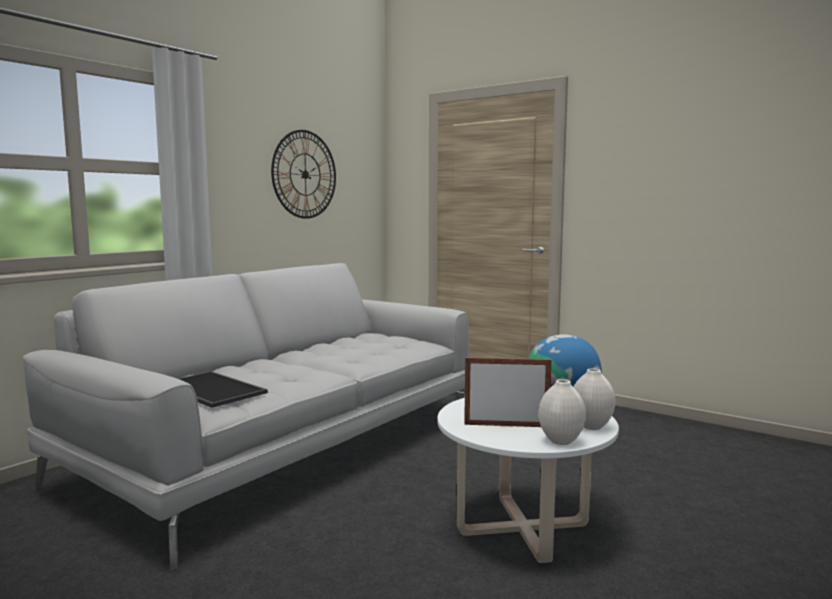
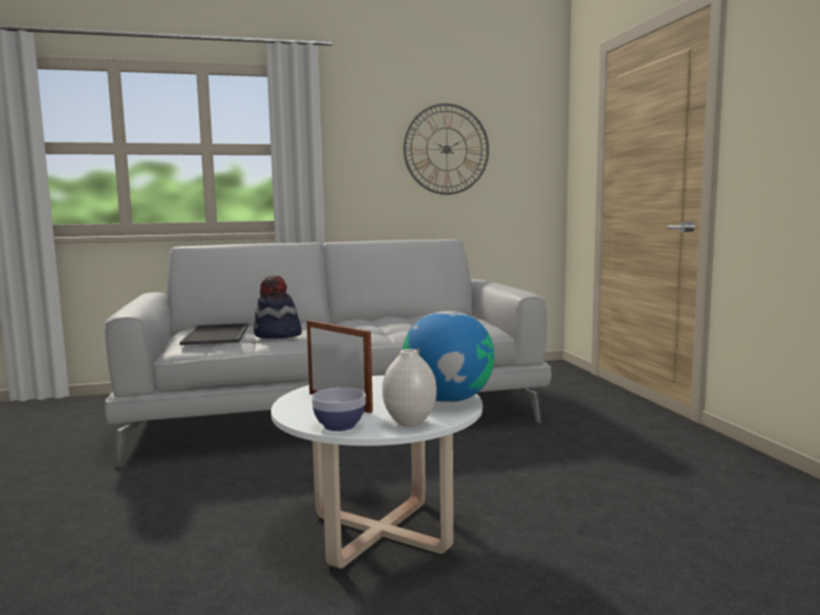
camera: 40 degrees right, 0 degrees up
white vase [539,379,586,445] -> bowl [311,388,366,431]
none -> hat [253,276,302,339]

